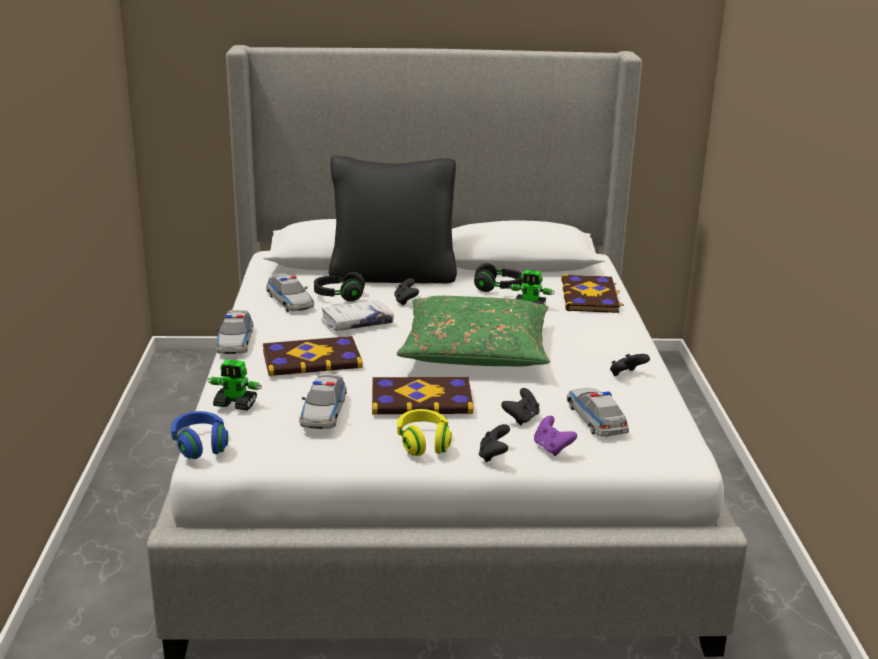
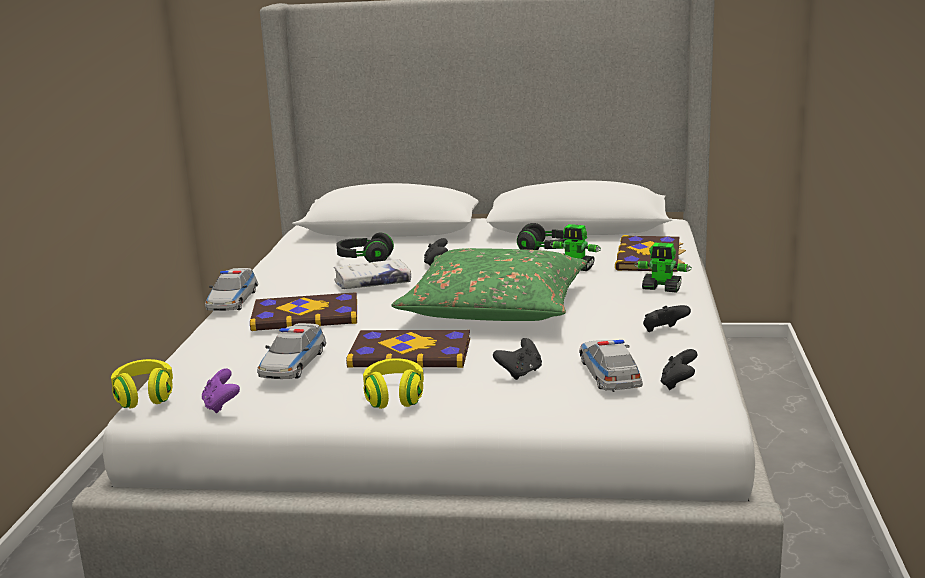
camera: 10 degrees right, 5 degrees down
blue headphones [171,411,228,459] -> yellow headphones [111,359,173,408]
toy robot [207,359,262,411] -> toy robot moved to [634,243,692,293]
toy car [266,274,314,312] -> none
black pillow [328,156,457,284] -> none
black game controller [479,424,510,462] -> black game controller moved to [661,349,697,390]
purple game controller [534,416,577,456] -> purple game controller moved to [202,368,240,413]

